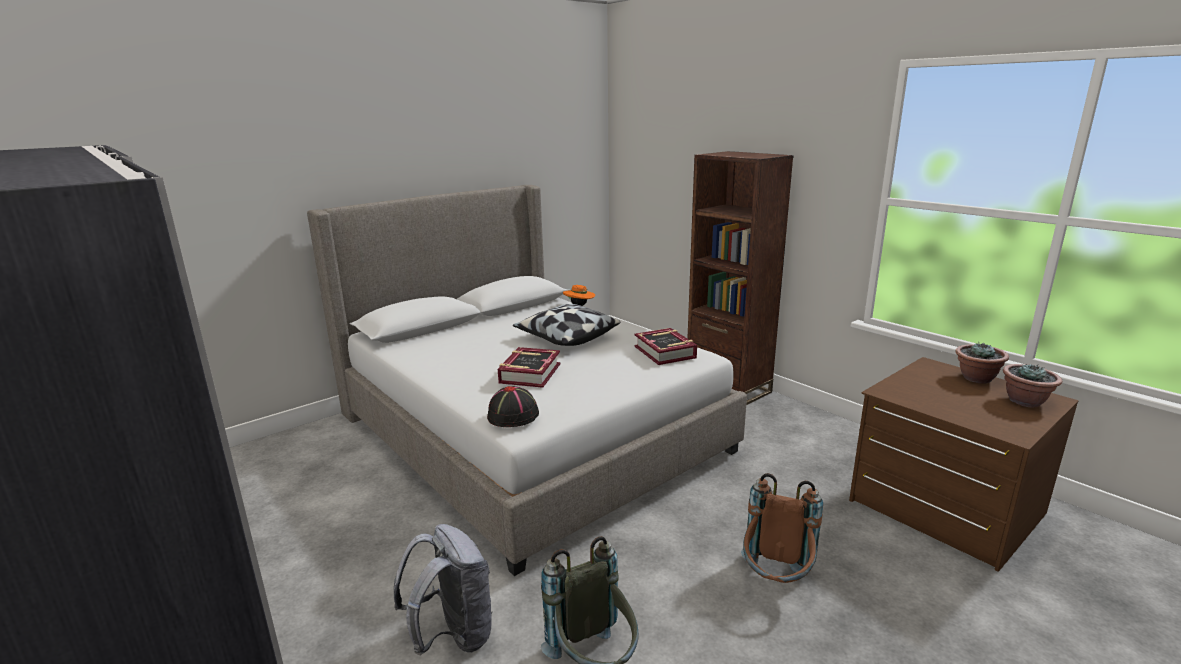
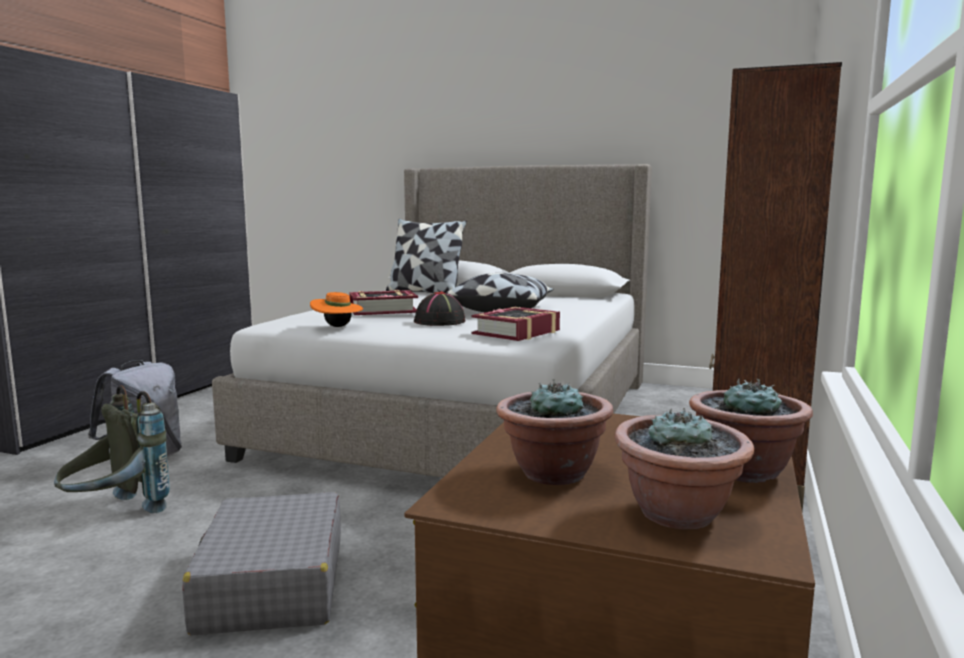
camera: 60 degrees right, 10 degrees down
black hat [487,386,539,427] -> black hat moved to [414,291,465,326]
orange hat [563,285,595,306] -> orange hat moved to [310,292,363,327]
brown backpack [741,473,823,583] -> grey suitcase [182,492,341,635]
none -> pillow [386,219,467,293]
none -> potted plant [496,379,613,485]

